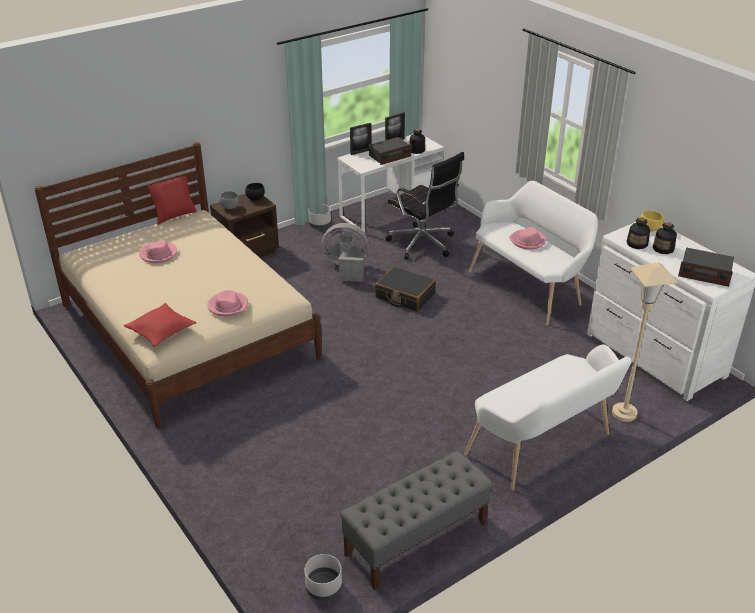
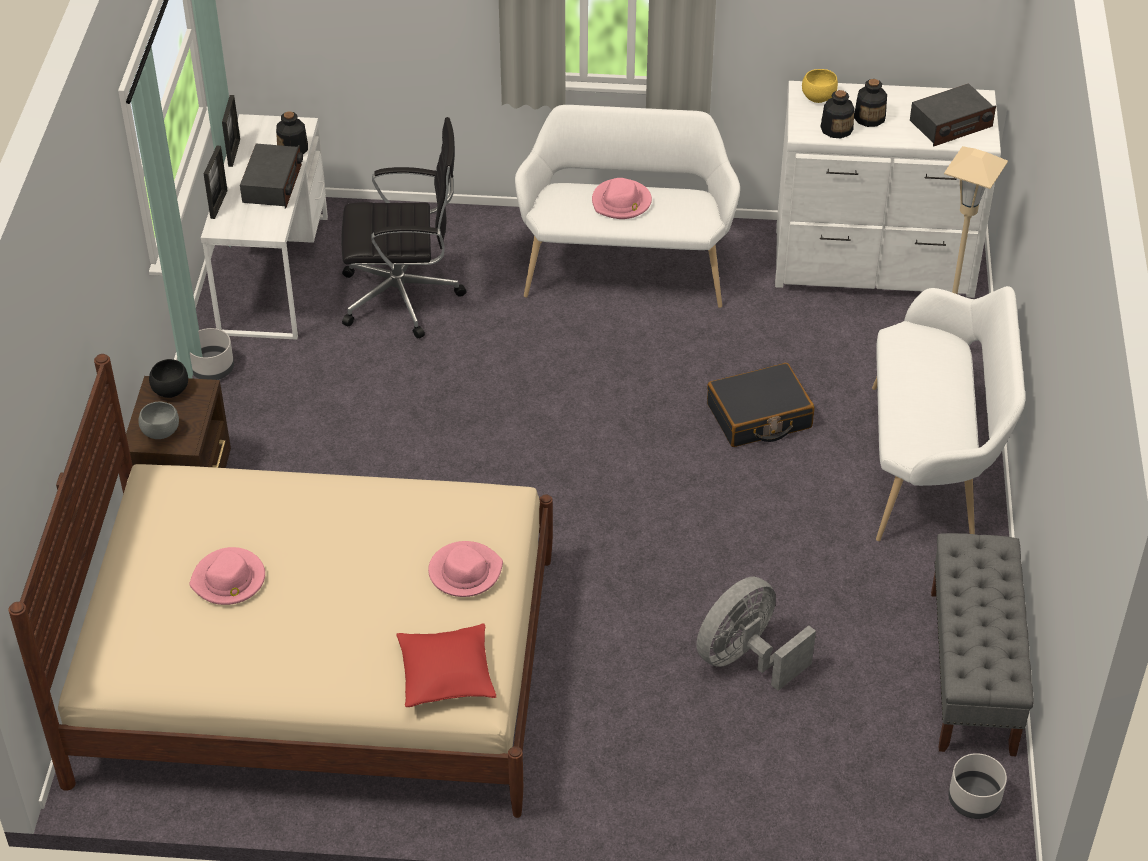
camera: 50 degrees left, 10 degrees up
red pillow [147,176,197,225] -> none
grey fan [322,223,369,282] -> grey fan moved to [696,577,816,691]
black suitcase [375,266,436,312] -> black suitcase moved to [707,363,814,447]

